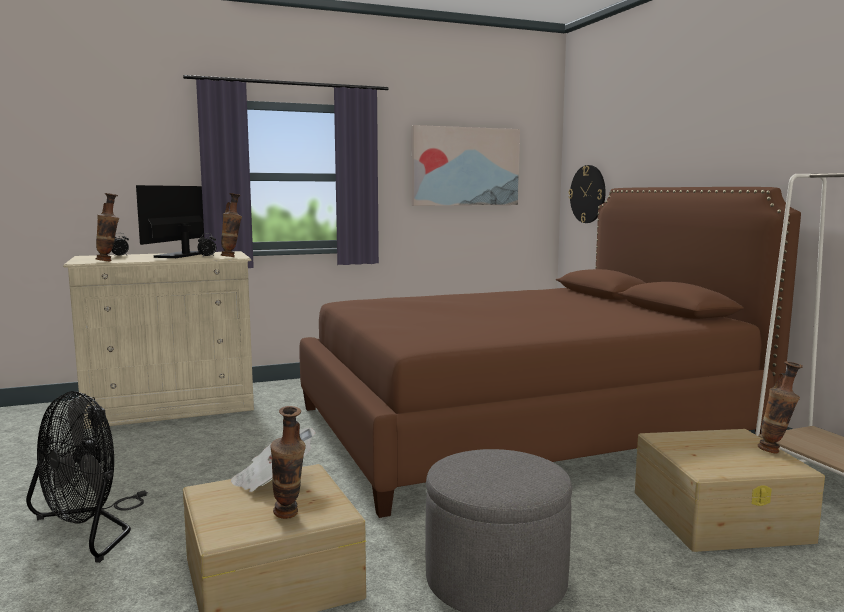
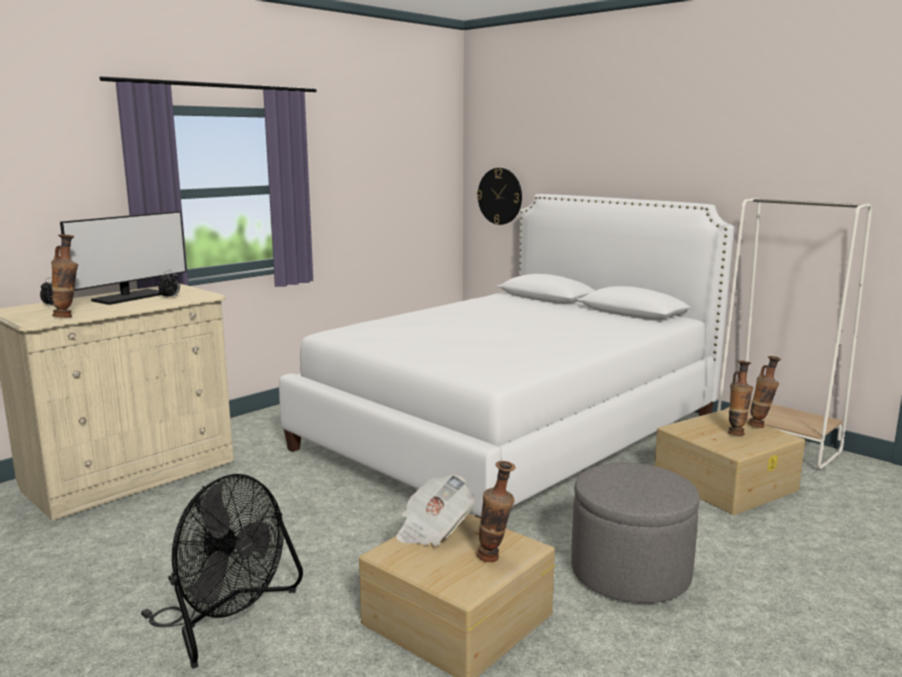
camera: 25 degrees left, 5 degrees up
black fan [26,391,149,563] -> black fan turned 75 degrees counterclockwise [141,474,303,669]
monitor [136,185,204,258] -> monitor turned 135 degrees counterclockwise [60,211,187,305]
vase [221,193,242,257] -> vase moved to [728,361,753,435]
brown bed [299,187,801,518] -> white bed [279,194,734,519]
picture [412,125,520,206] -> none

